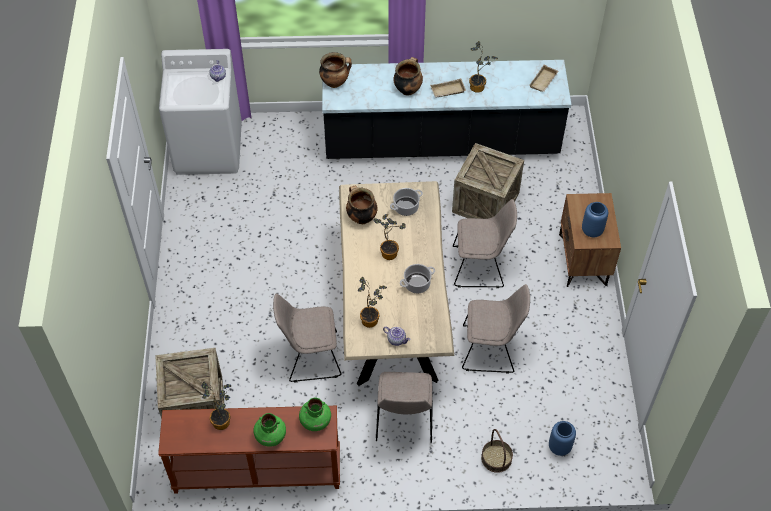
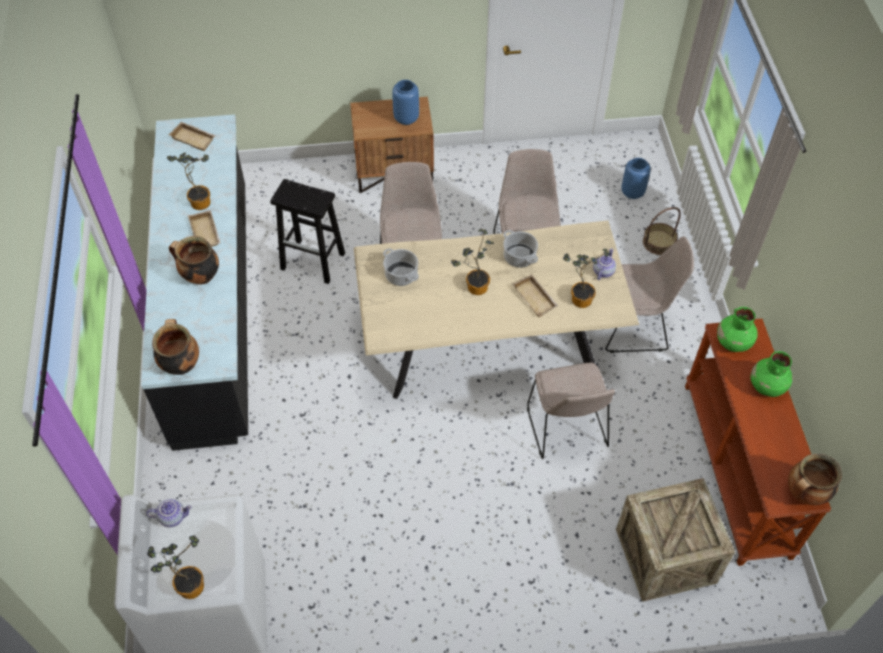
camera: 95 degrees left, 0 degrees up
potted plant [202,382,232,430] -> potted plant moved to [147,535,204,599]
cooking pot [346,186,377,224] -> cooking pot moved to [788,454,842,505]
crate [452,143,524,219] -> black stool [270,179,345,284]
none -> beige tray [513,274,558,317]

